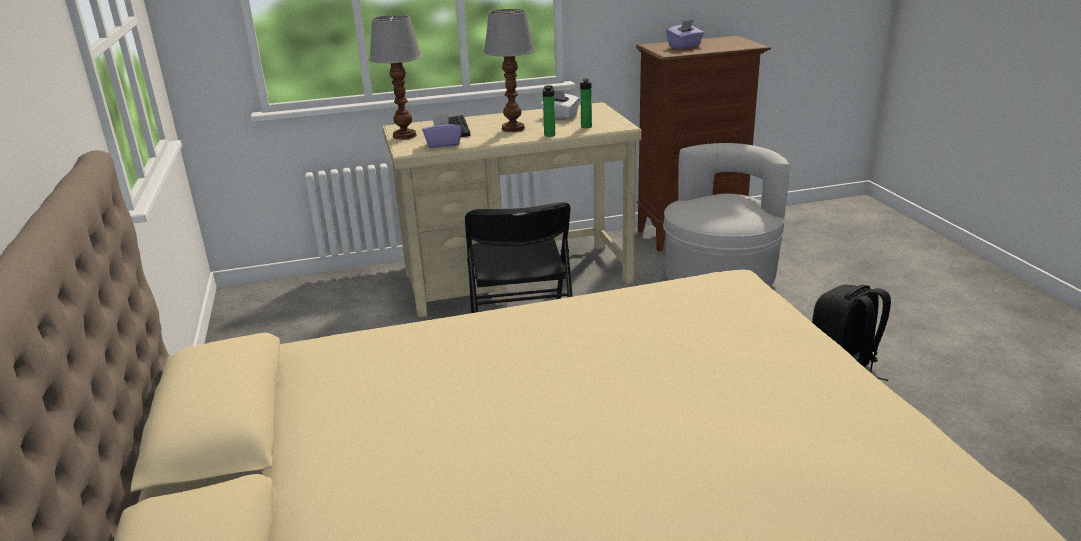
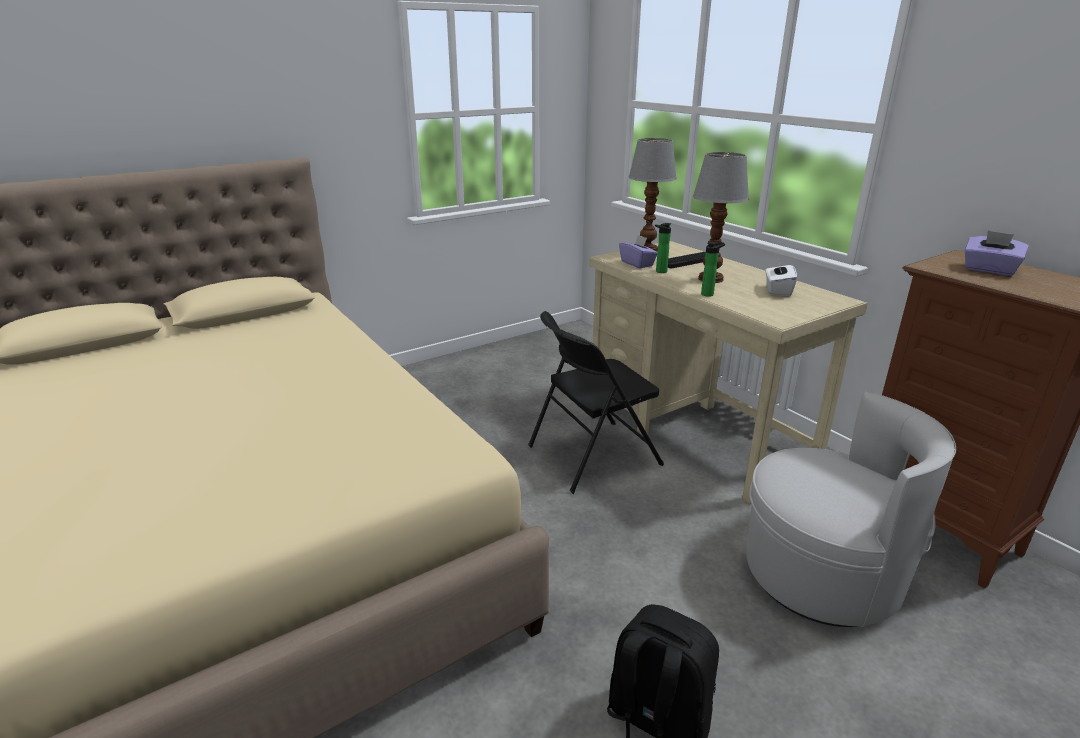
camera: 70 degrees right, 0 degrees up
bottle [580,78,592,128] -> bottle moved to [655,223,671,273]

